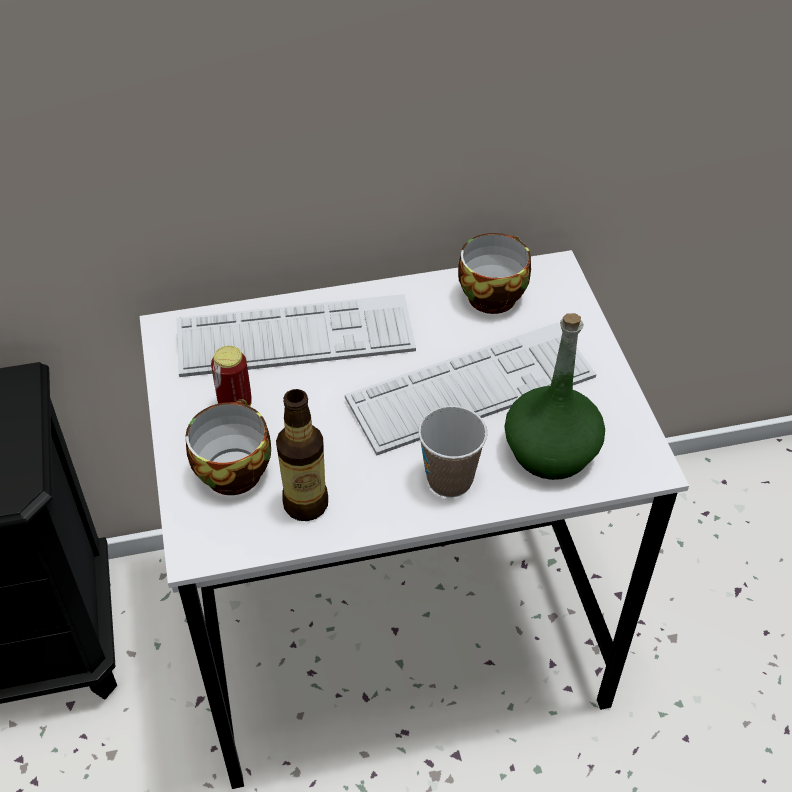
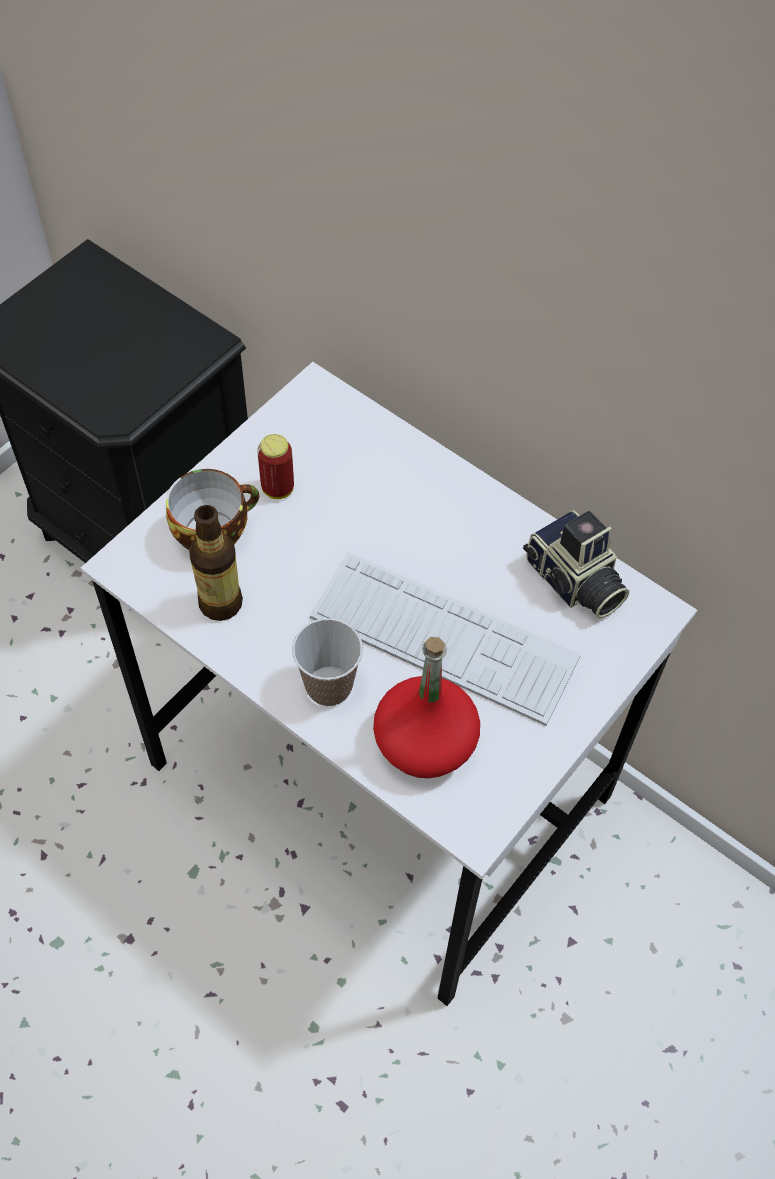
camera: 50 degrees right, 10 degrees up
keyboard [176,294,416,377] -> none
cup [458,233,531,314] -> camera [523,510,629,619]
green bottle [504,313,605,480] -> red bottle [373,637,480,778]

